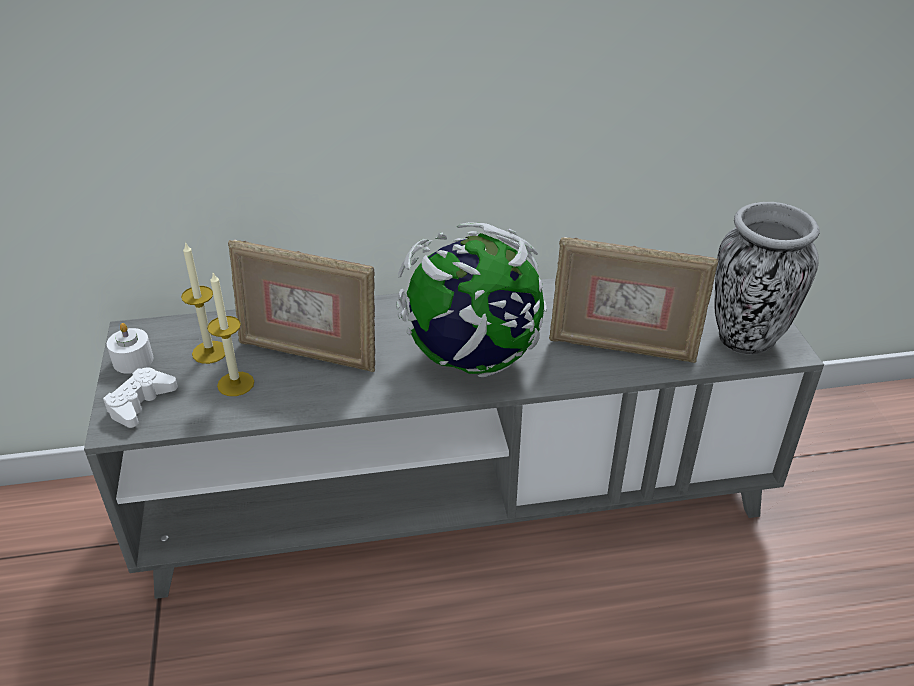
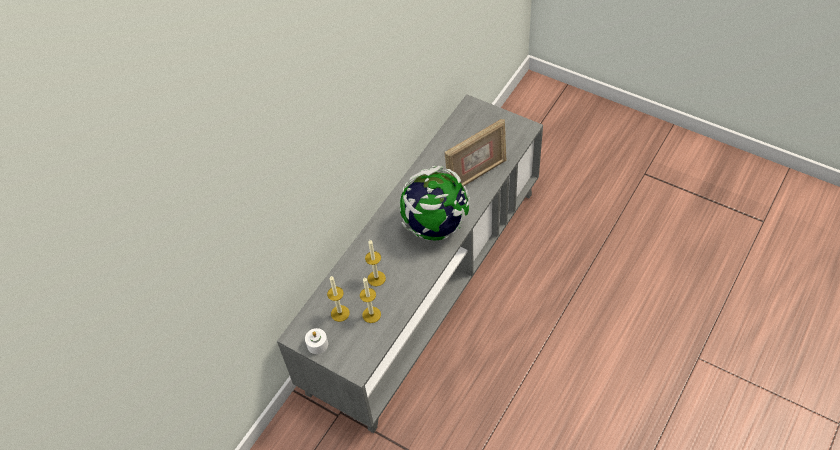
camera: 45 degrees left, 15 degrees up
white game controller [103,368,178,428] -> none
picture frame [228,239,375,372] -> candle [365,240,386,286]
vase [715,202,820,355] -> none

